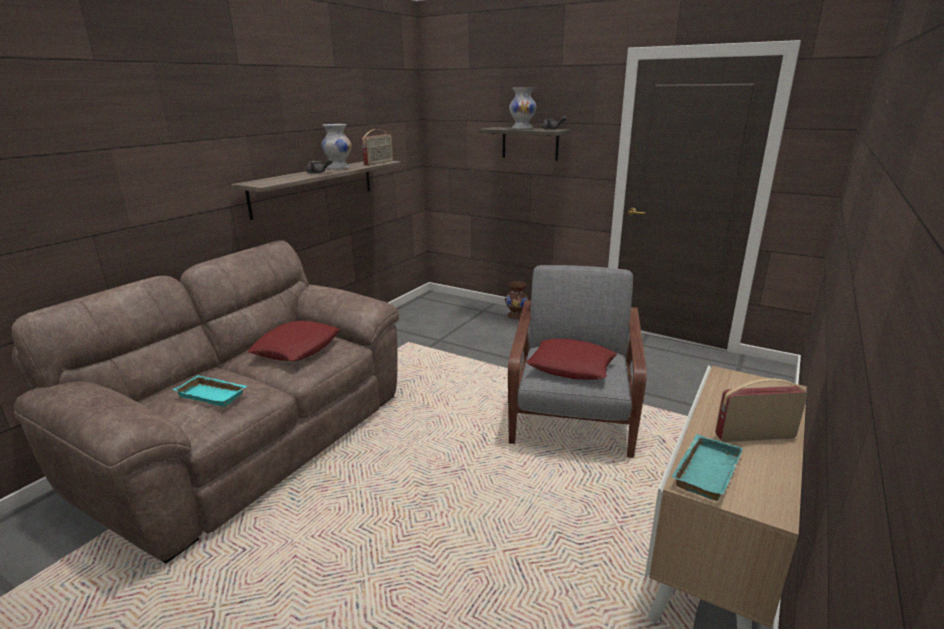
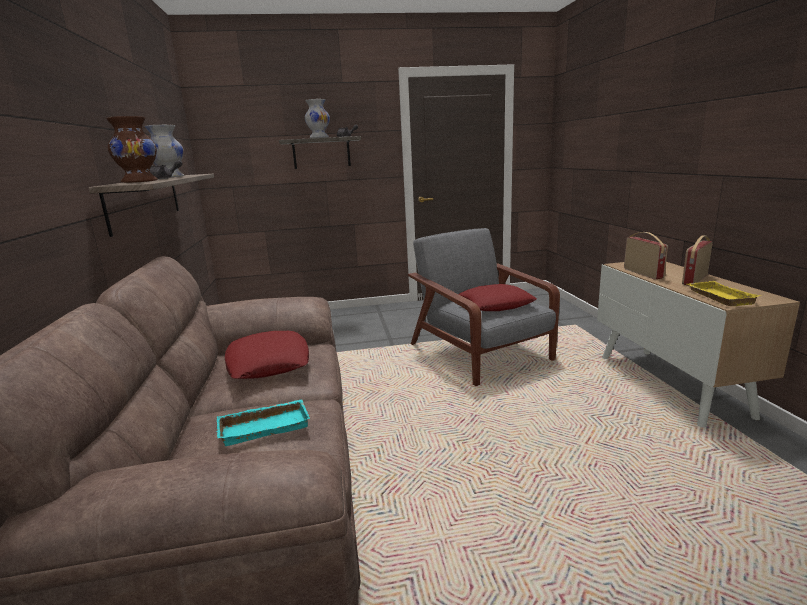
camera: 40 degrees left, 5 degrees down
radio [362,129,393,166] -> radio moved to [624,232,668,279]
brown vase [505,281,529,319] -> brown vase moved to [106,116,158,183]
turquoise tray [672,434,743,501] -> yellow tray [687,281,761,306]

